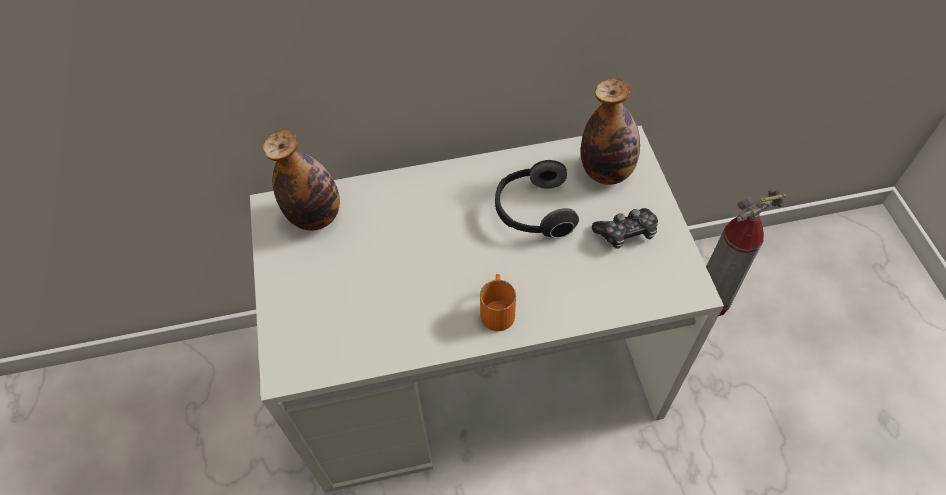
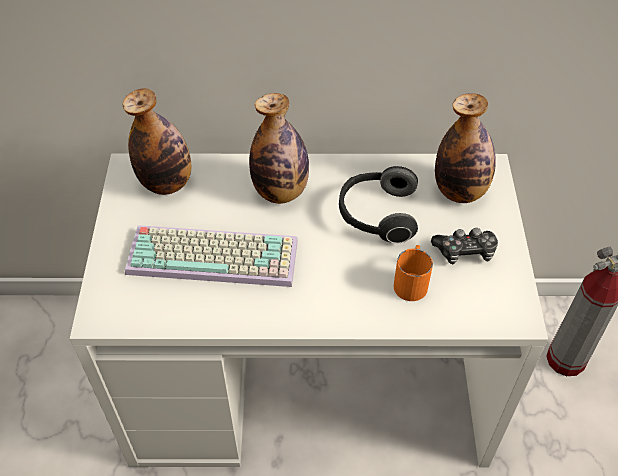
camera: 10 degrees right, 5 degrees down
orange mug [480,274,516,331] -> orange mug moved to [394,245,433,301]
none -> keyboard [125,225,298,287]
none -> bottle [249,93,309,204]

